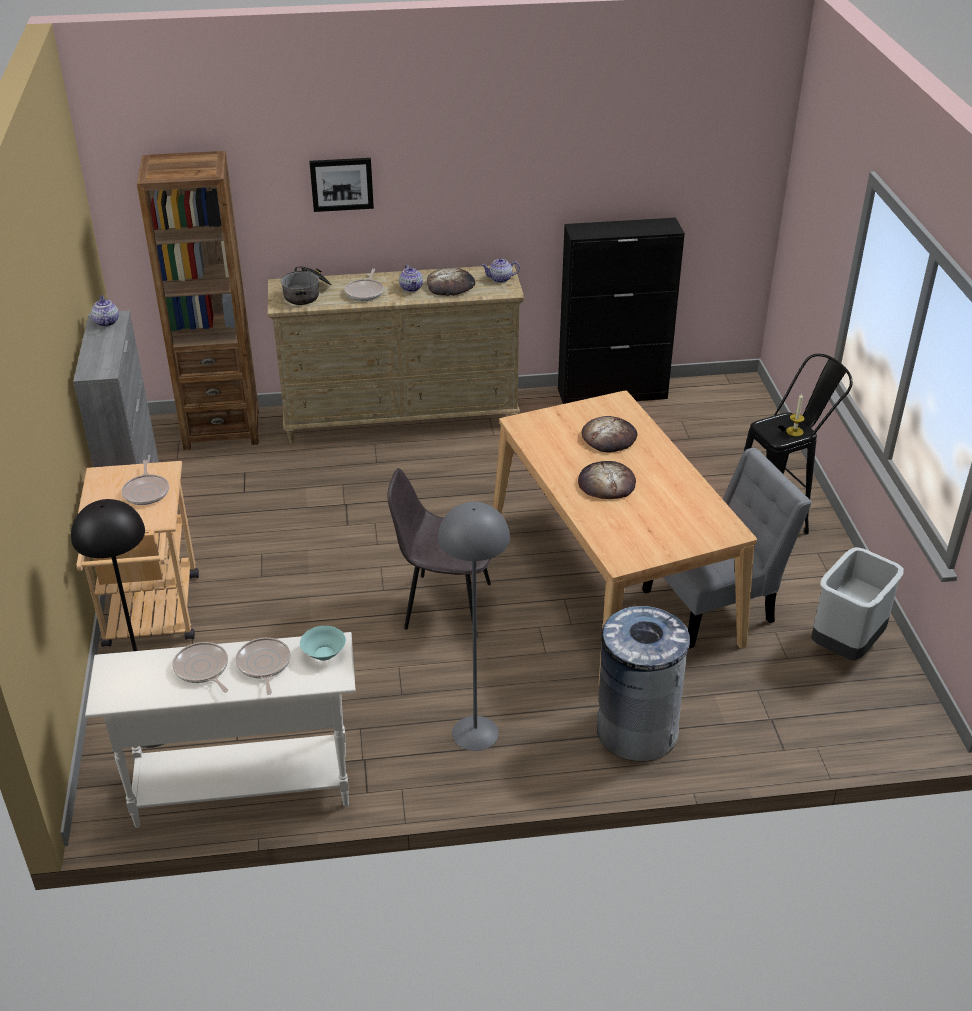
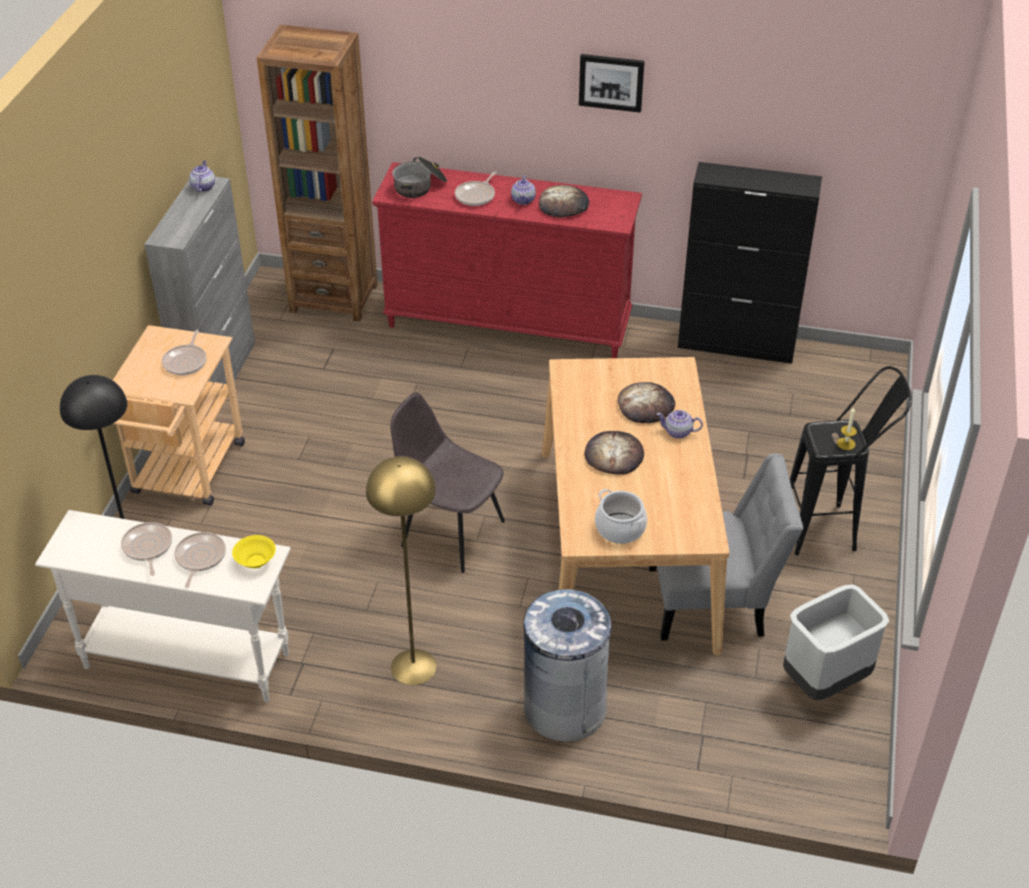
camera: 20 degrees right, 5 degrees up
beige dresser [268,264,525,443] -> red dresser [372,162,642,358]
turquoise bowl [300,626,346,661] -> yellow bowl [232,535,276,569]
picture [309,158,374,212] -> picture moved to [579,54,645,113]
grey floor lamp [438,502,510,751] -> yellow floor lamp [366,456,437,685]
teapot [482,258,520,283] -> teapot moved to [656,410,703,439]
none -> cooking pot [595,489,647,544]

